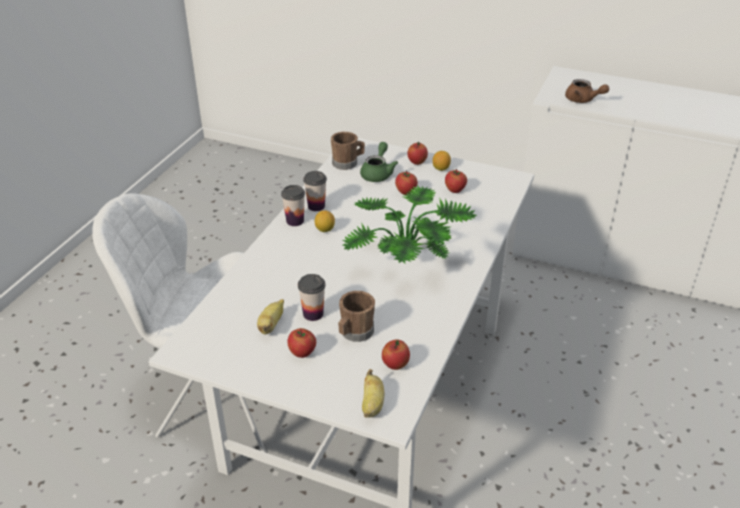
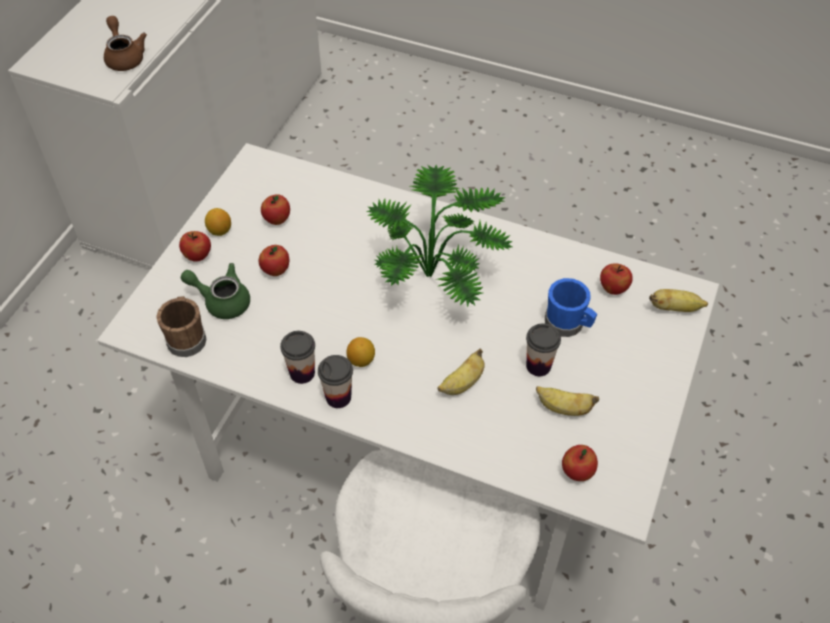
camera: 90 degrees left, 15 degrees up
apple [287,328,316,358] -> apple moved to [562,445,598,481]
brown mug [338,291,375,342] -> blue mug [545,278,597,337]
brown teapot [565,79,609,103] -> brown teapot turned 60 degrees counterclockwise [104,16,147,71]
none -> banana [438,349,485,395]

